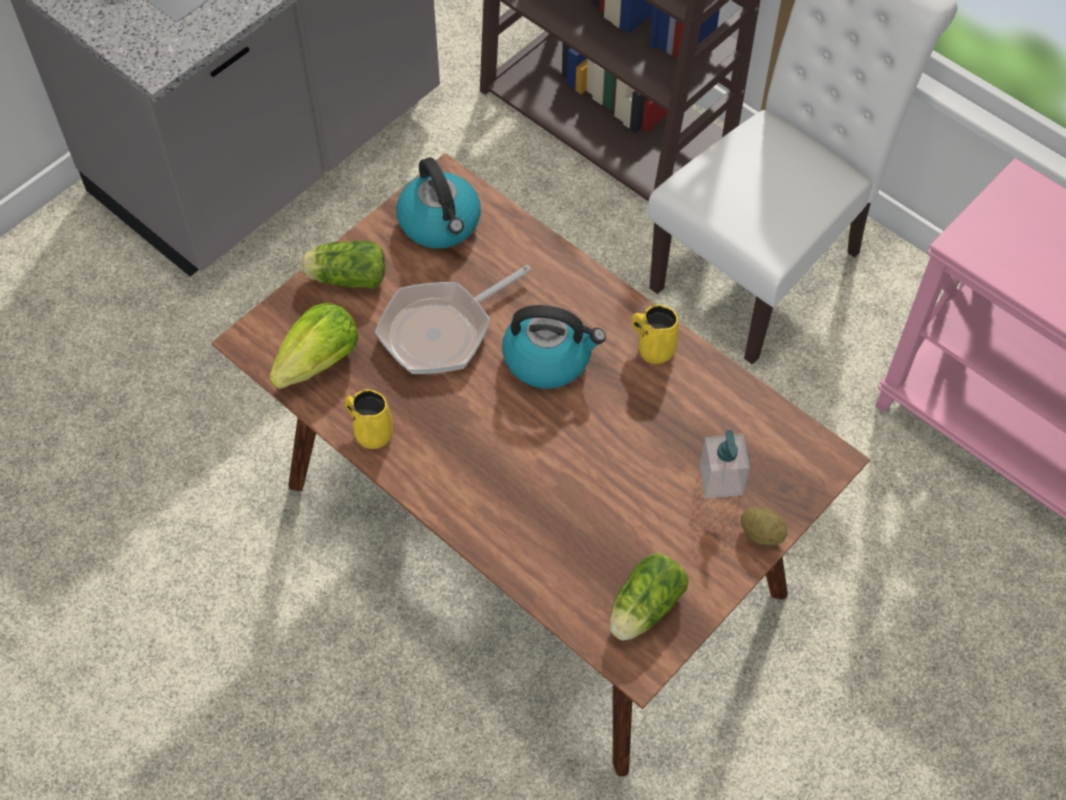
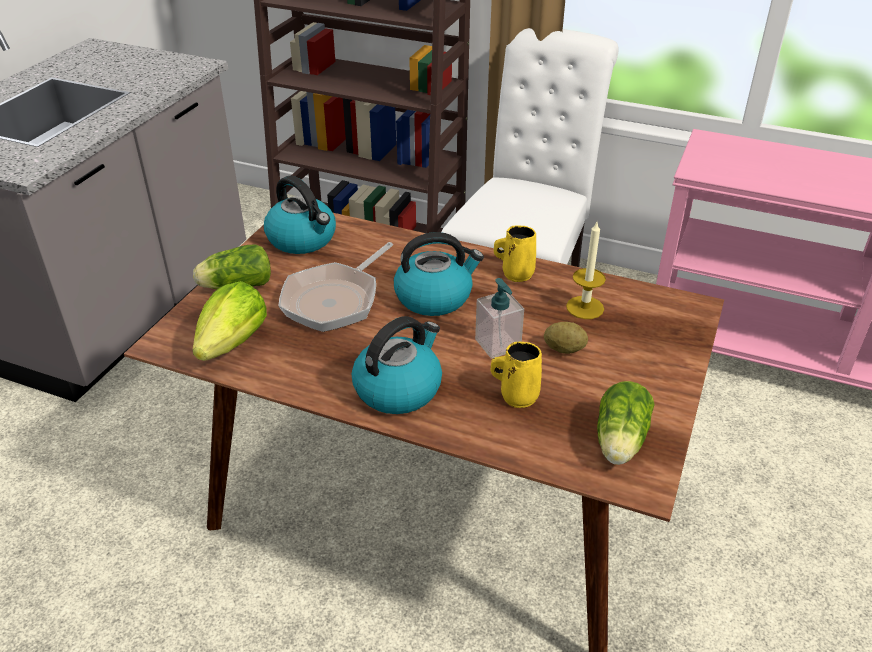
camera: 20 degrees left, 20 degrees down
yellow mug [345,389,393,449] -> yellow mug moved to [491,342,542,408]
soap dispenser [700,430,750,498] -> soap dispenser moved to [475,278,524,359]
potato [740,507,787,545] -> potato moved to [544,322,588,354]
none -> kettle [352,316,442,414]
none -> candle [566,222,606,319]

